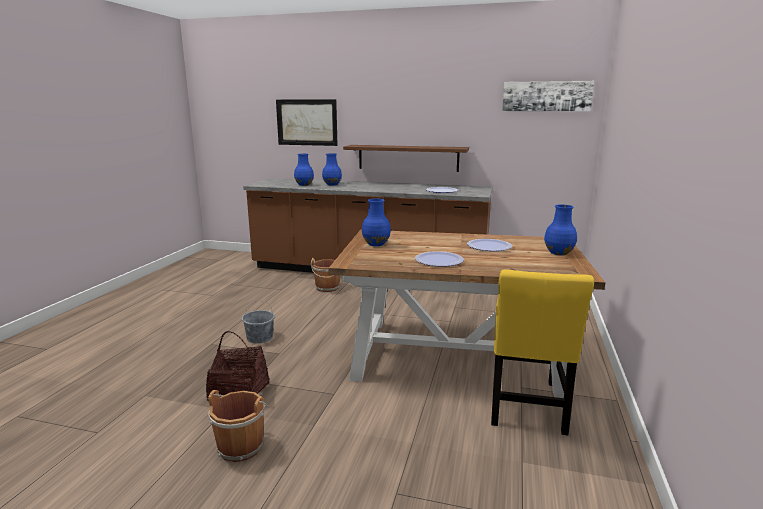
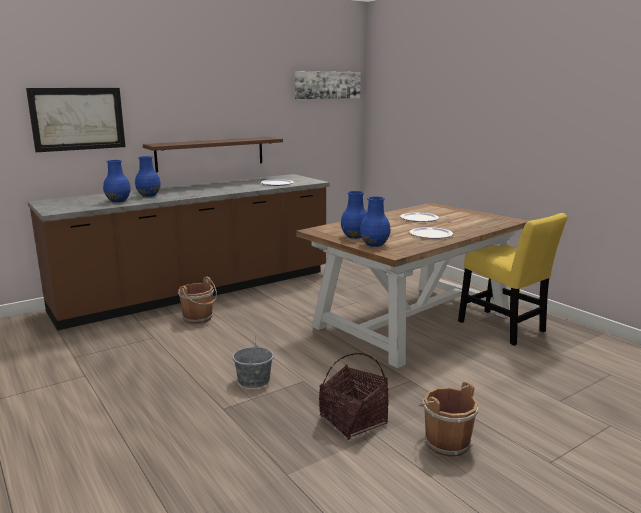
camera: 50 degrees left, 0 degrees up
blue vase [544,204,577,255] -> blue vase moved to [360,197,390,247]

